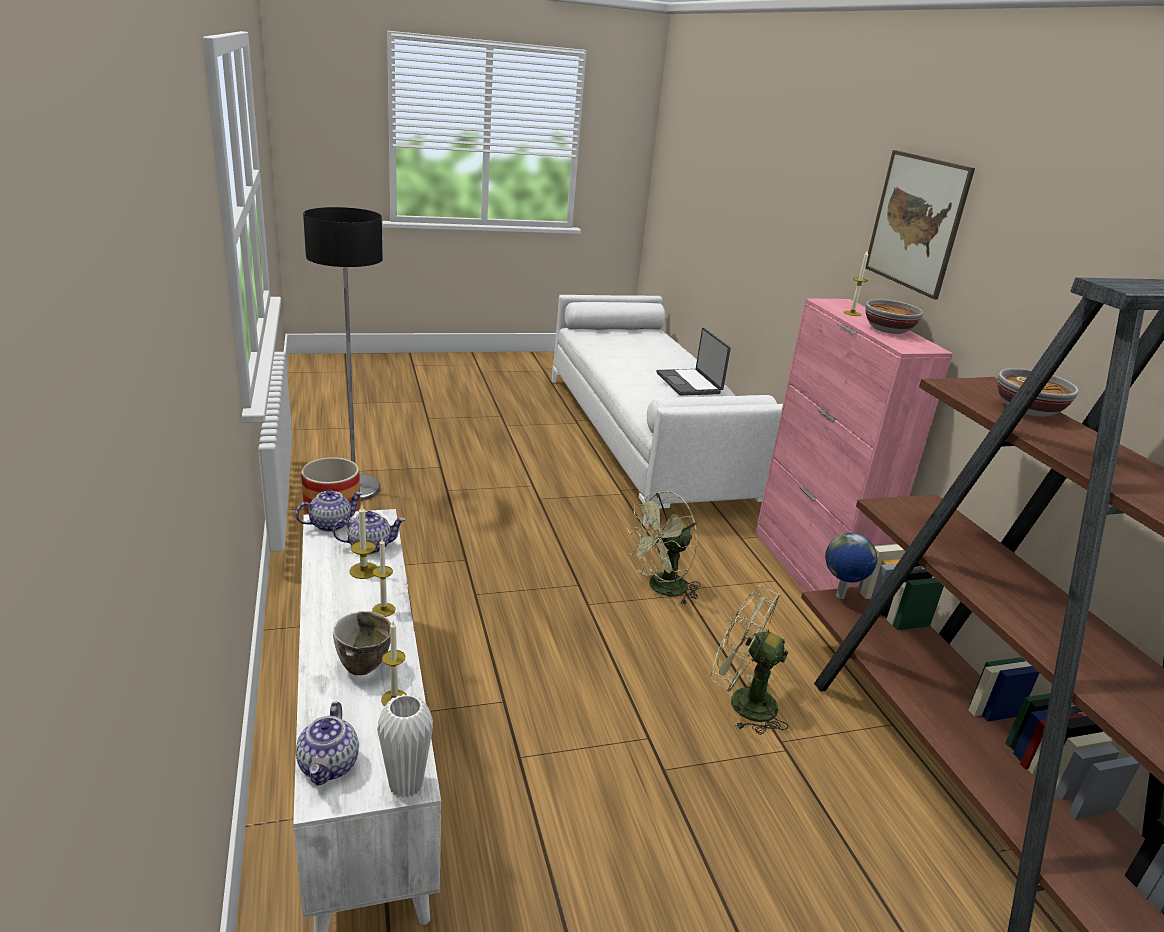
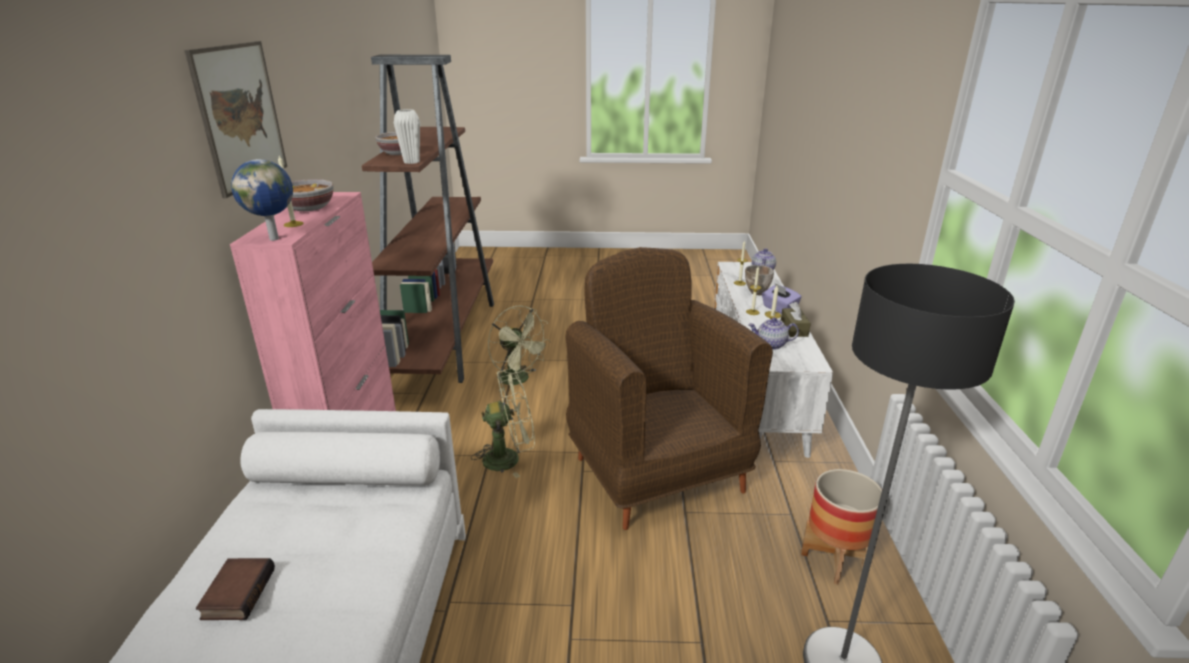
camera: 160 degrees left, 0 degrees up
teapot [296,490,363,532] -> none
white vase [377,694,433,798] -> white vase moved to [394,109,420,164]
laptop [657,328,731,396] -> book [196,558,275,620]
globe [825,533,877,599] -> globe moved to [231,159,293,241]
none -> brown armchair [565,247,773,530]
none -> purple tissue box [762,284,802,314]
none -> brown tissue box [781,302,811,337]

